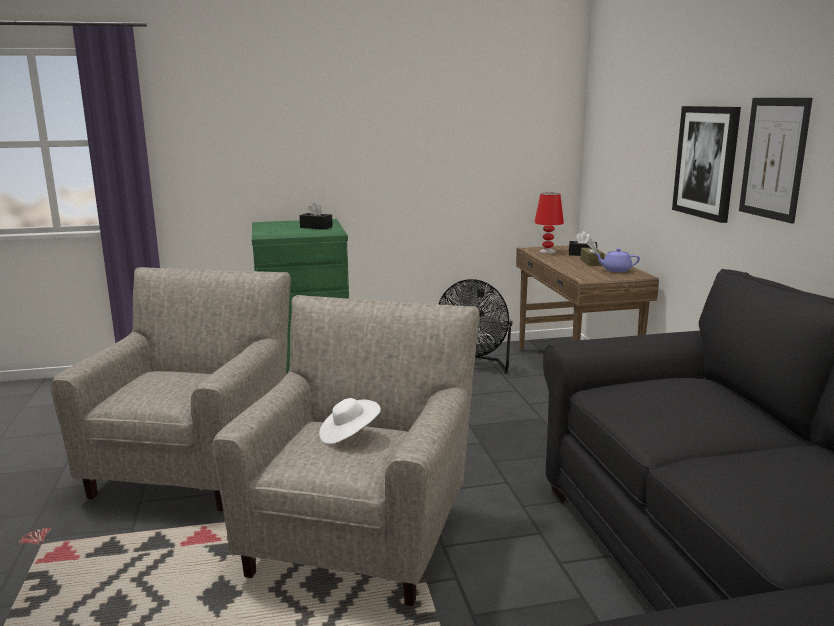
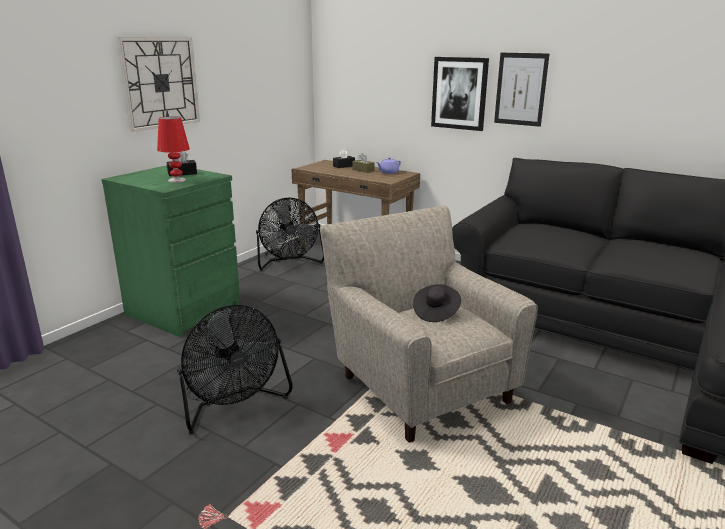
camera: 45 degrees left, 5 degrees up
beige armchair [50,267,290,511] -> black fan [177,305,293,434]
white hat [319,398,381,444] -> black hat [413,284,461,322]
red table lamp [534,193,564,254] -> red table lamp moved to [157,116,190,183]
none -> wall clock [117,37,200,132]

